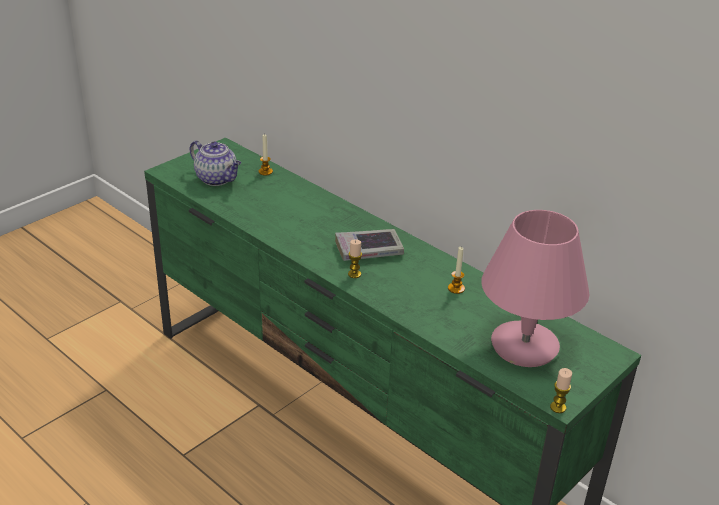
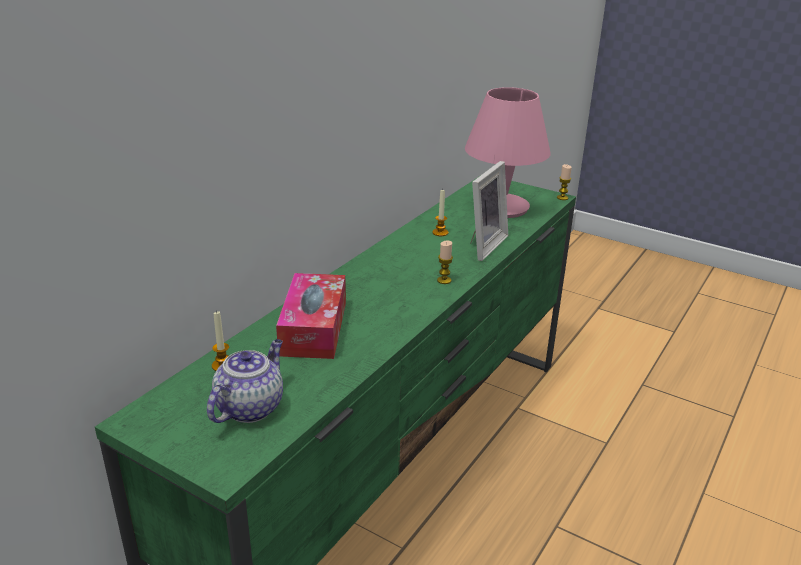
camera: 100 degrees left, 5 degrees down
book [335,229,404,261] -> none
none -> tissue box [276,273,346,359]
none -> picture frame [470,161,508,261]

